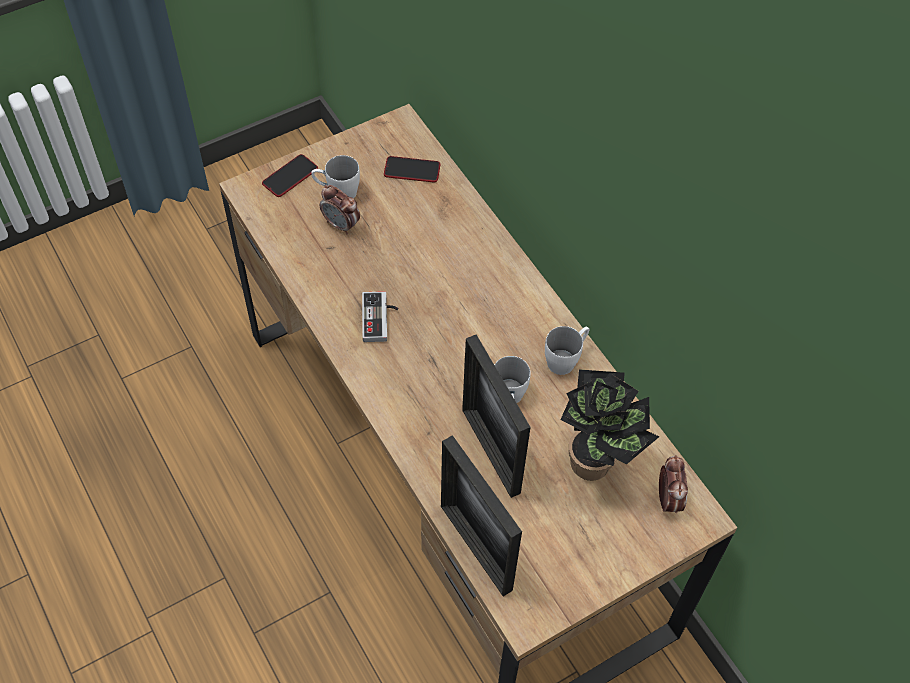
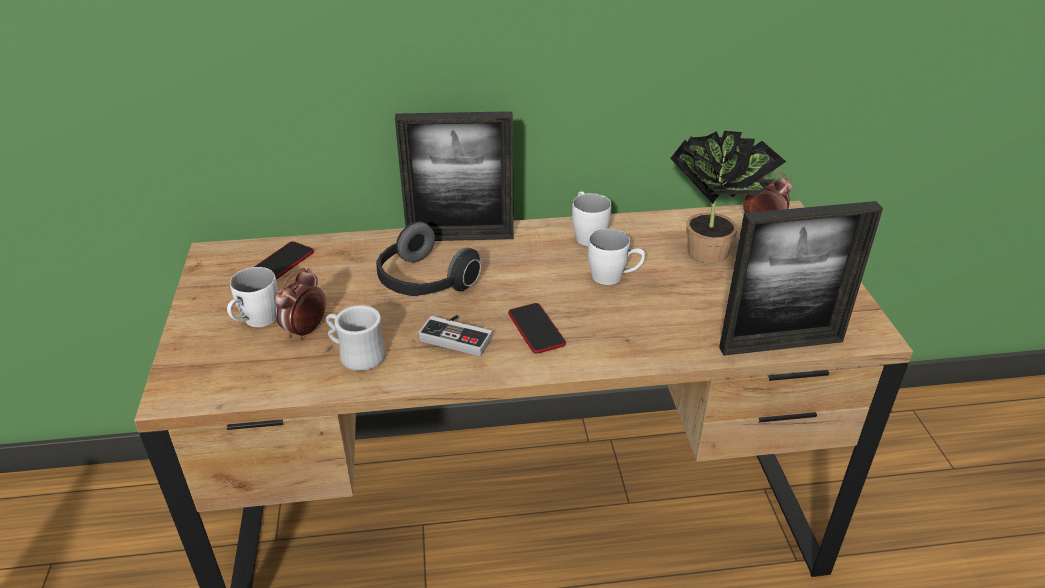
camera: 65 degrees left, 20 degrees down
phone [262,154,318,197] -> phone moved to [508,303,566,354]
alarm clock [320,185,360,234] -> alarm clock turned 150 degrees clockwise [274,268,326,340]
picture frame [462,334,531,498] -> picture frame moved to [395,111,514,241]
none -> white mug [326,305,386,371]
none -> headphones [376,221,481,296]

